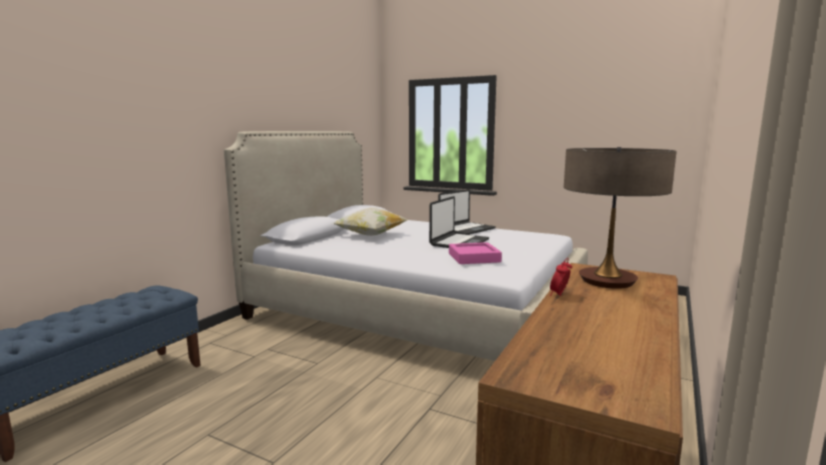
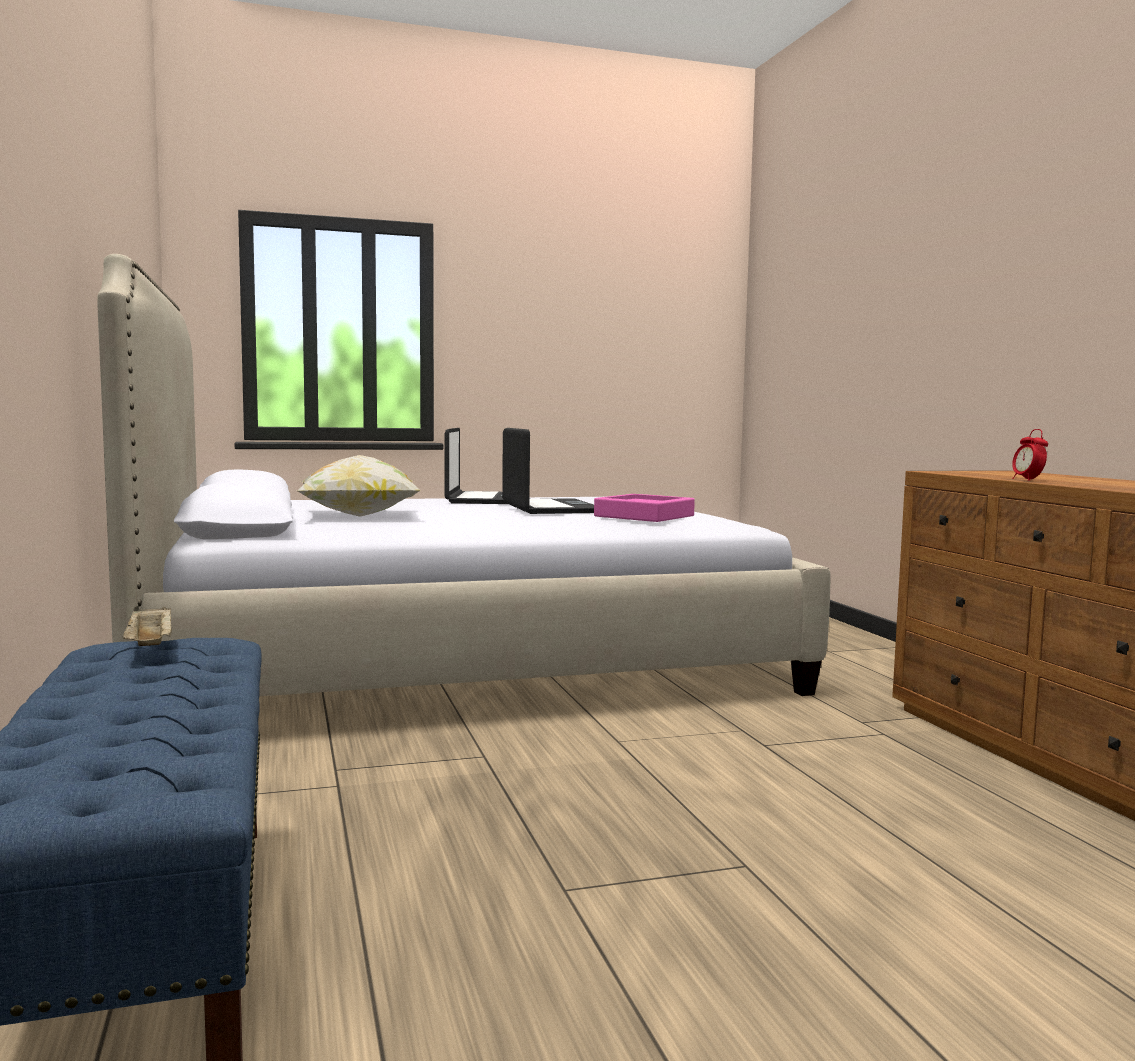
camera: 45 degrees left, 5 degrees down
table lamp [564,147,677,289] -> none
none -> beige tray [123,606,172,646]

